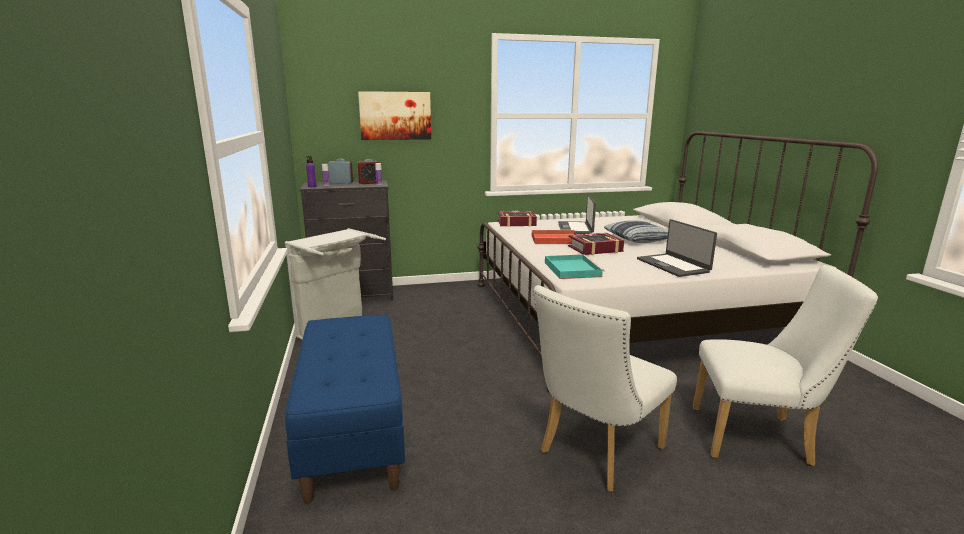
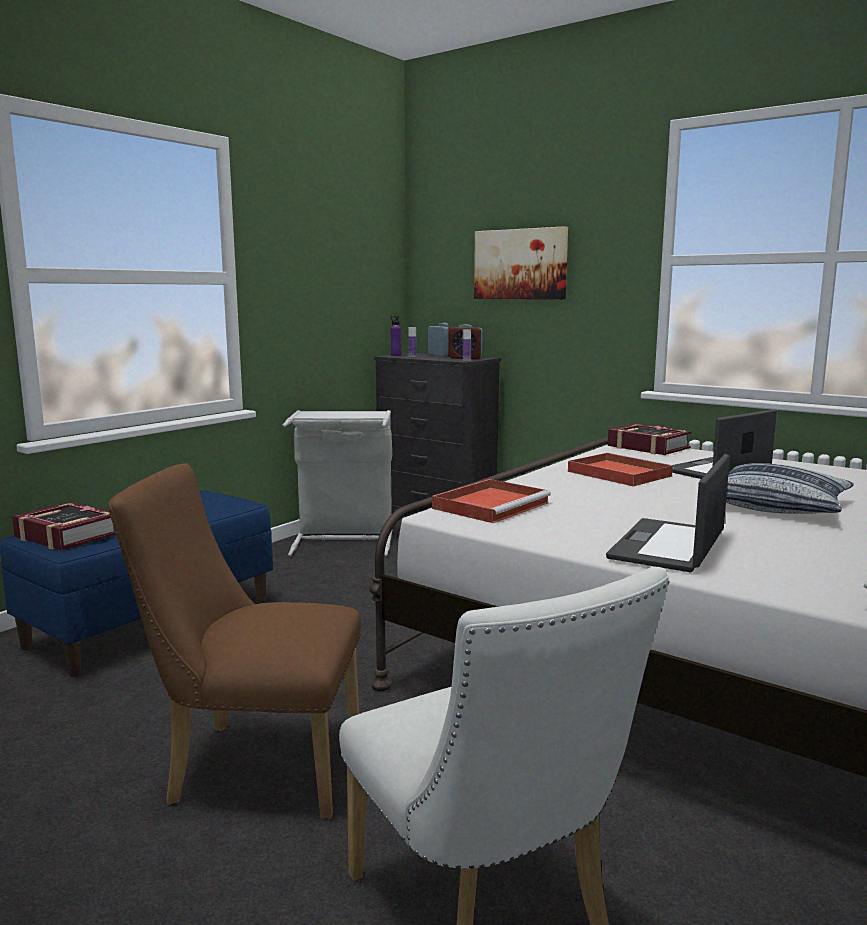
camera: 50 degrees right, 5 degrees down
white chair [533,285,677,492] -> brown chair [108,463,361,819]
turquoise tray [545,254,605,279] -> red tray [432,479,551,523]
book [568,233,624,255] -> book moved to [12,502,116,551]

